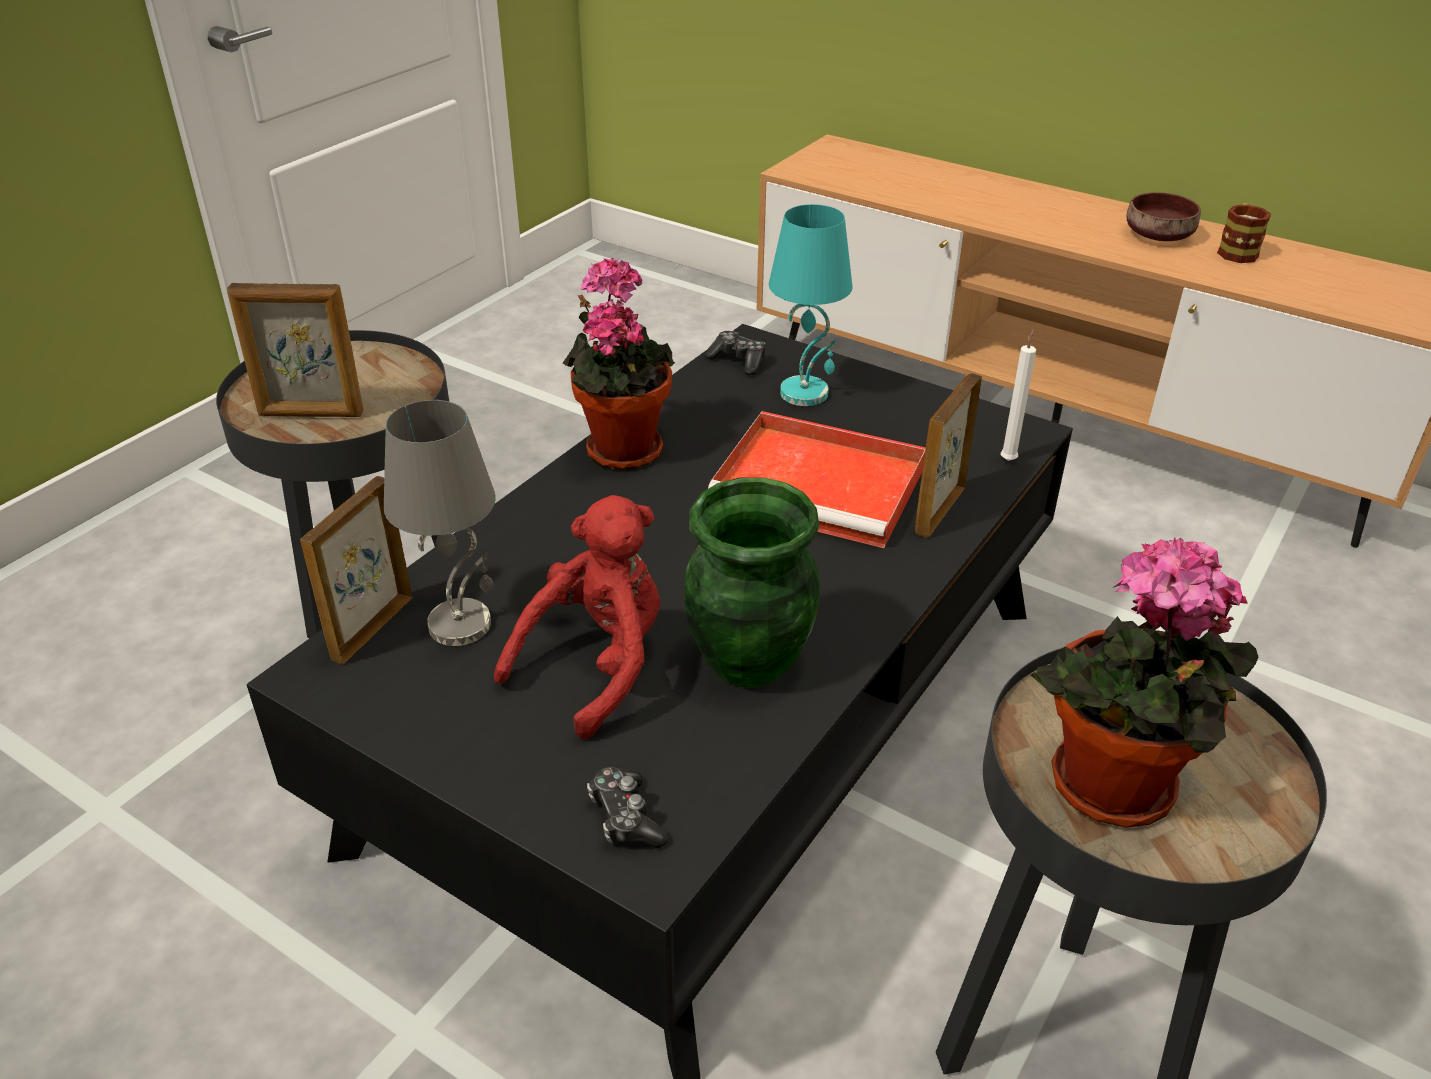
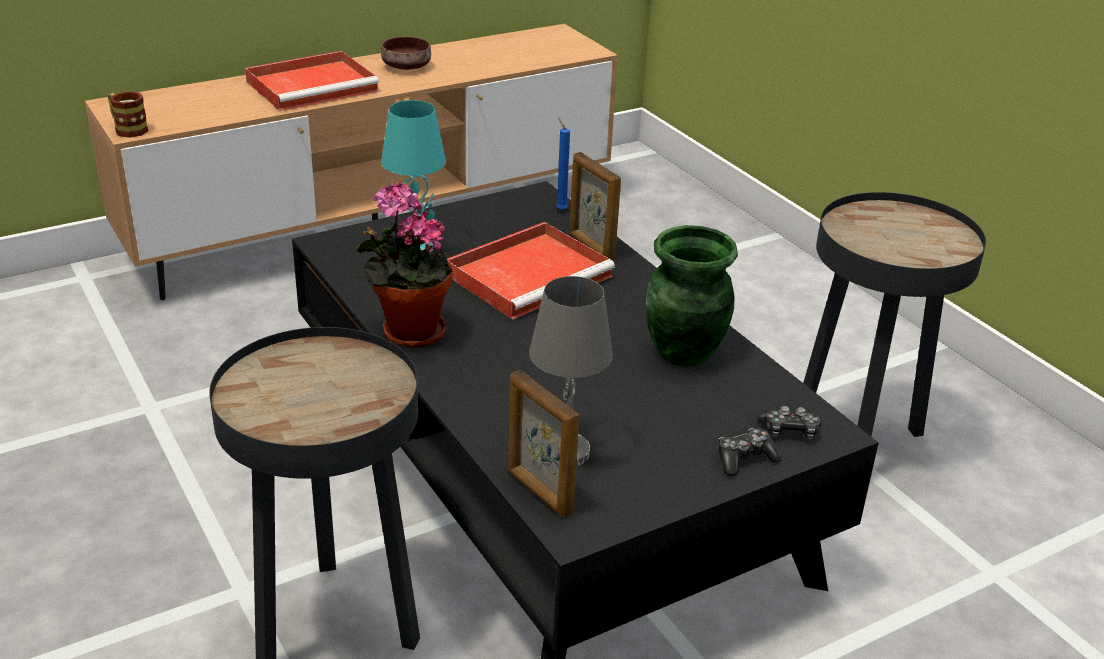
camera: 65 degrees left, 5 degrees down
picture frame [227,283,363,417] -> none
red plush toy [494,495,660,739] -> none
game controller [704,331,766,375] -> game controller moved to [718,428,781,476]
white candle [1001,328,1036,461] -> blue candle [556,118,570,211]
potted plant [1030,538,1259,828] -> none
mug [1217,203,1271,263] -> mug moved to [108,91,149,138]
none -> red tray [245,51,379,111]

